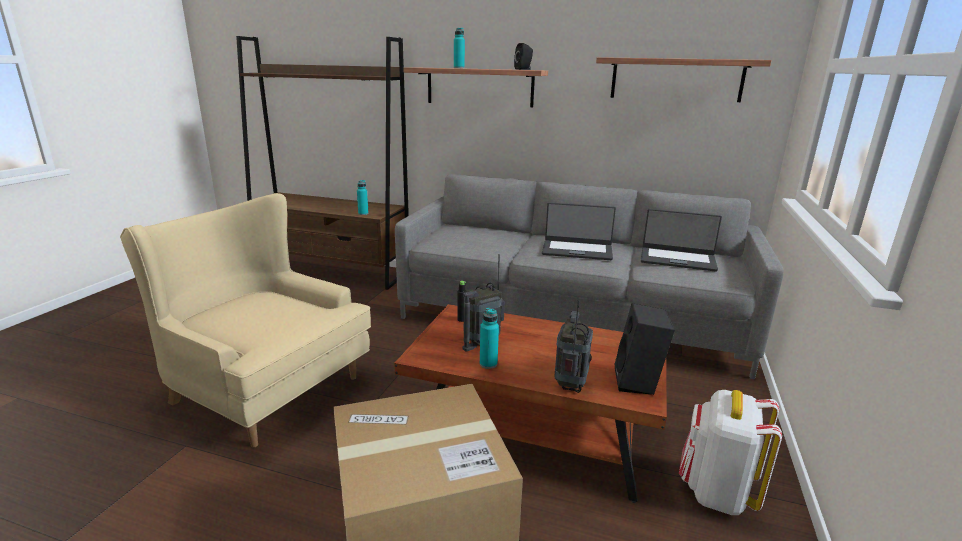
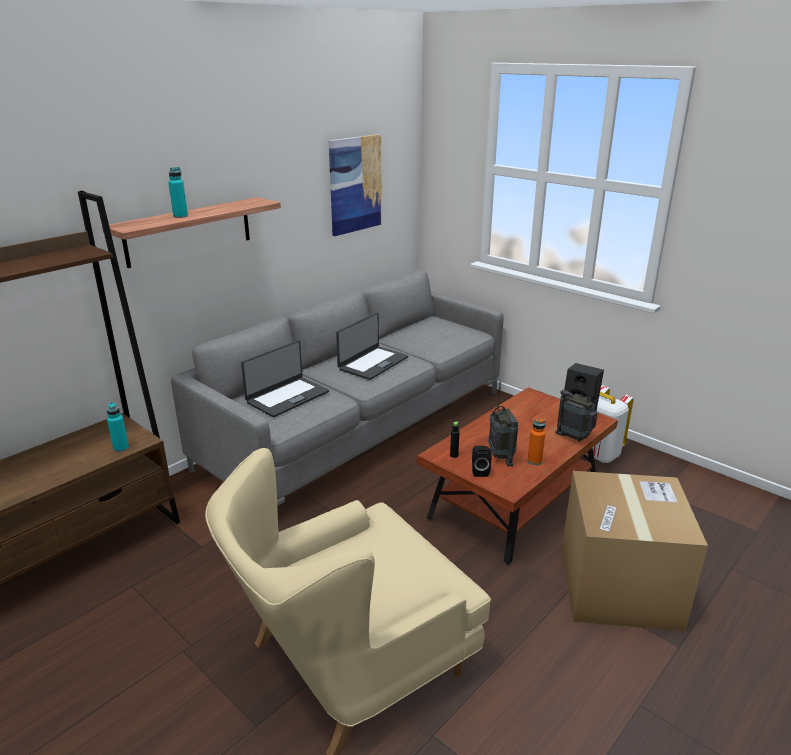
camera: 65 degrees left, 5 degrees up
turquoise bottle [480,308,499,369] -> orange bottle [528,418,546,465]
black speaker [514,43,533,70] -> black speaker moved to [472,446,491,477]
shelf [596,57,772,102] -> picture [329,134,382,236]
laptop [641,209,722,272] -> laptop moved to [241,340,329,417]

